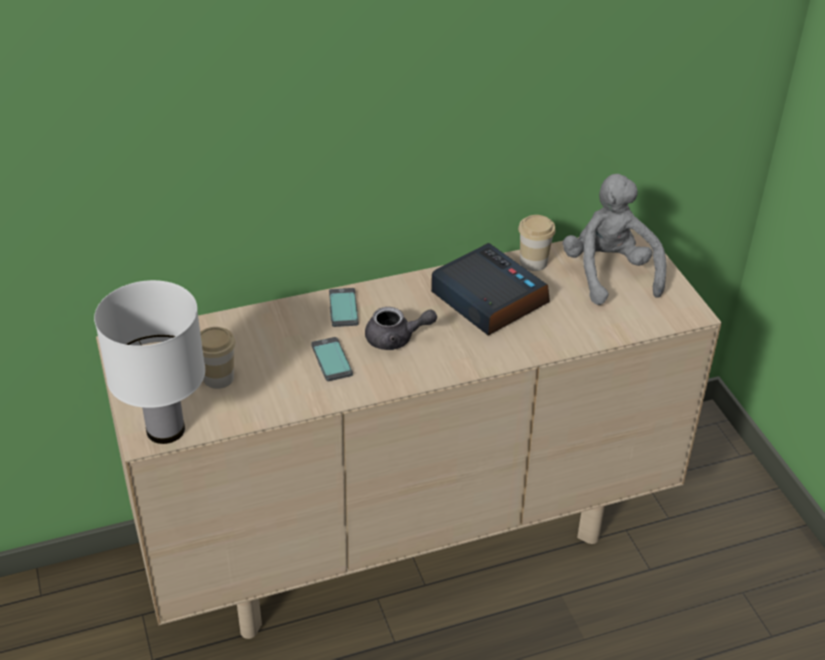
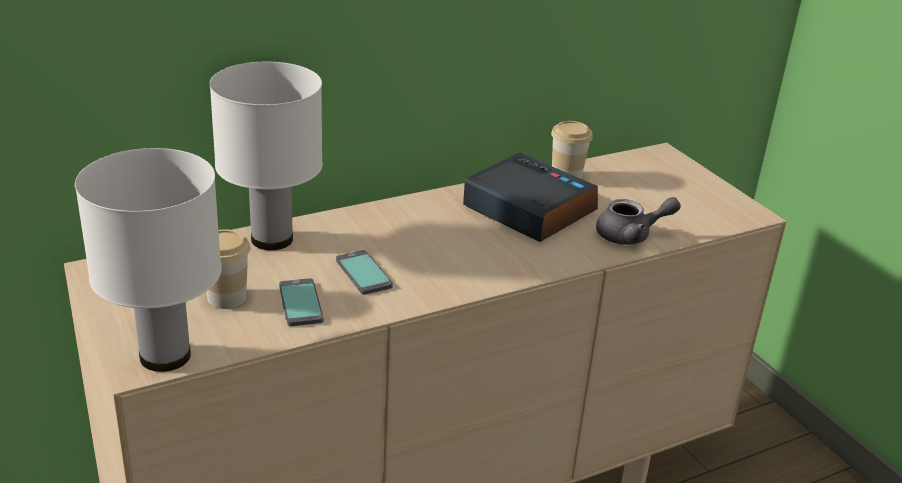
camera: 10 degrees left, 10 degrees down
phone [329,288,359,327] -> phone moved to [279,278,324,326]
grey teapot [365,307,437,350] -> grey teapot moved to [596,197,681,245]
grey plush toy [563,174,666,305] -> none
none -> white table lamp [209,62,323,250]

